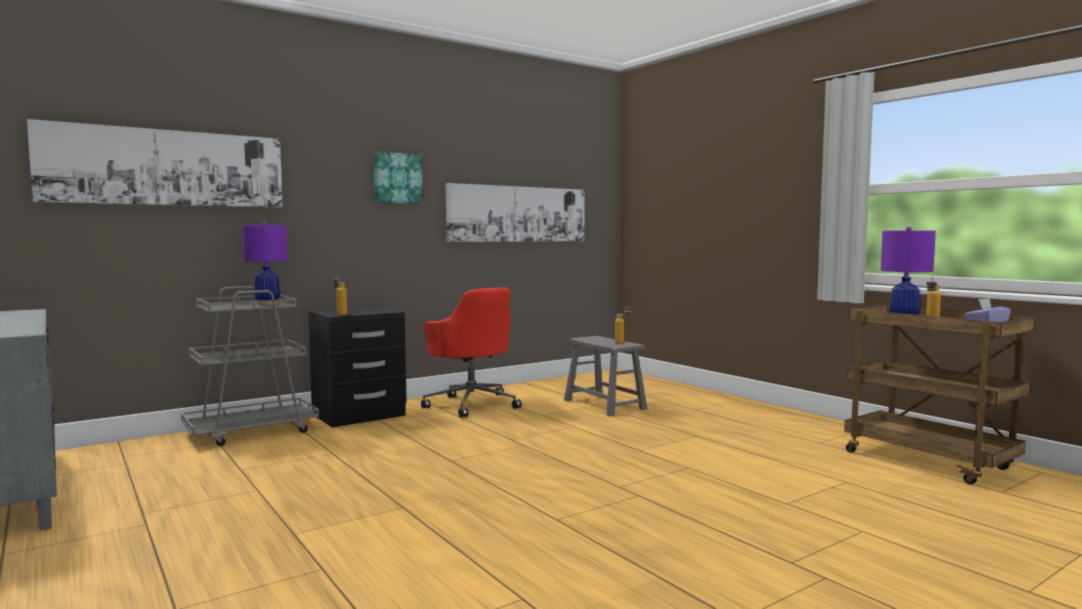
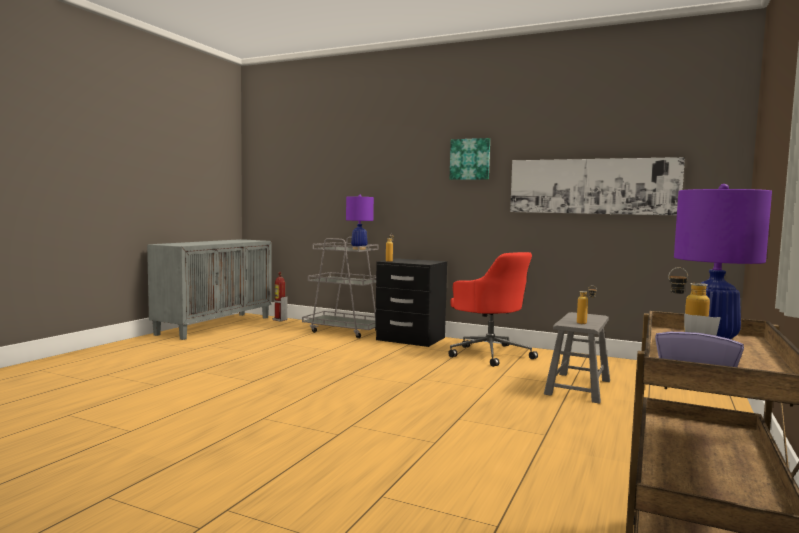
camera: 60 degrees right, 0 degrees up
picture [27,119,283,208] -> none
red office chair [421,288,522,418] -> red office chair turned 60 degrees counterclockwise [448,252,538,367]
none -> fire extinguisher [272,272,288,321]

